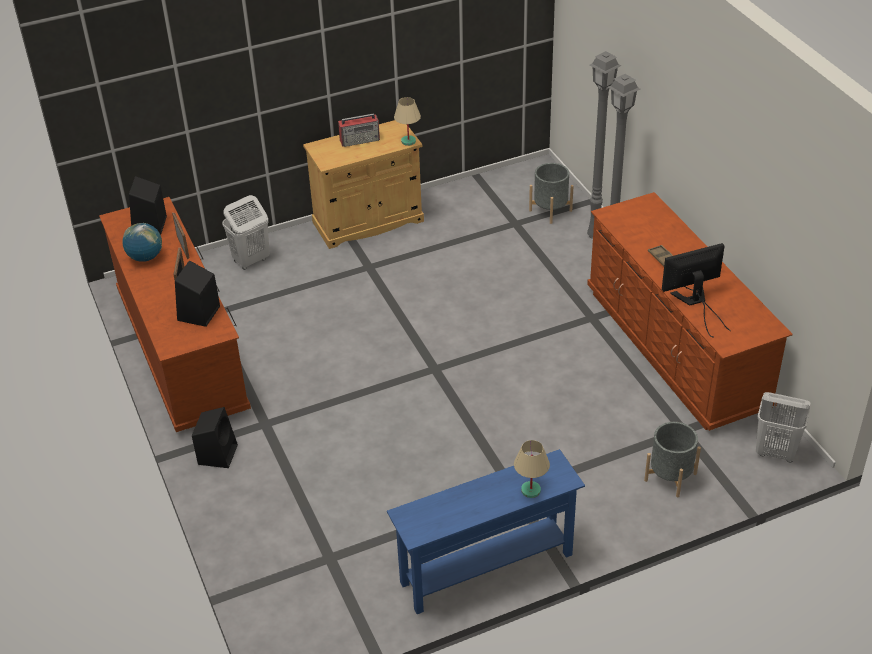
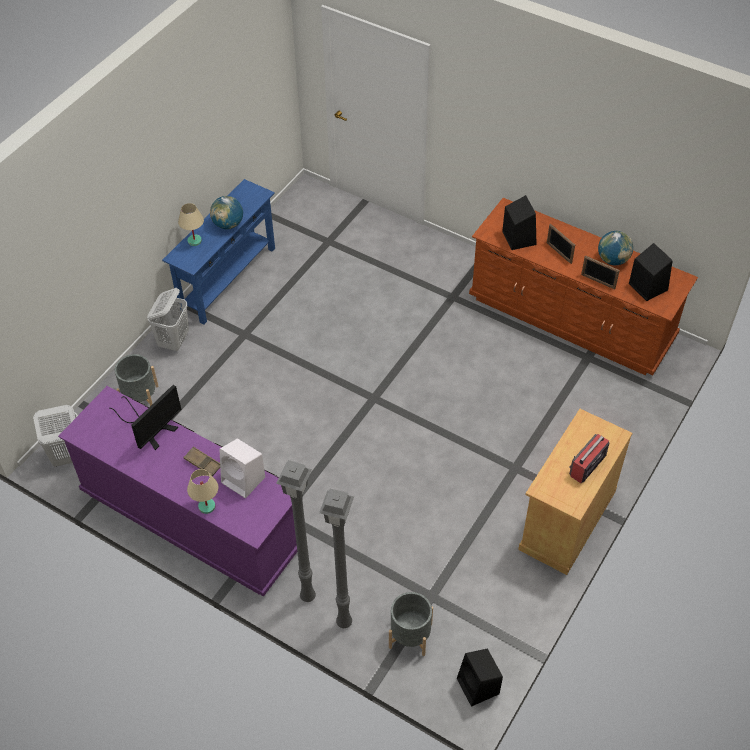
camera: 145 degrees right, 10 degrees up
black speaker [192,407,238,468] -> black speaker moved to [457,649,503,707]
white laundry basket [223,195,270,270] -> white laundry basket moved to [147,288,189,351]
beige table lamp [394,97,421,146] -> beige table lamp moved to [187,469,219,514]
brown dresser [587,192,793,431] -> purple dresser [58,386,297,597]
none -> globe [210,196,243,229]
none -> white speaker [219,439,265,498]

